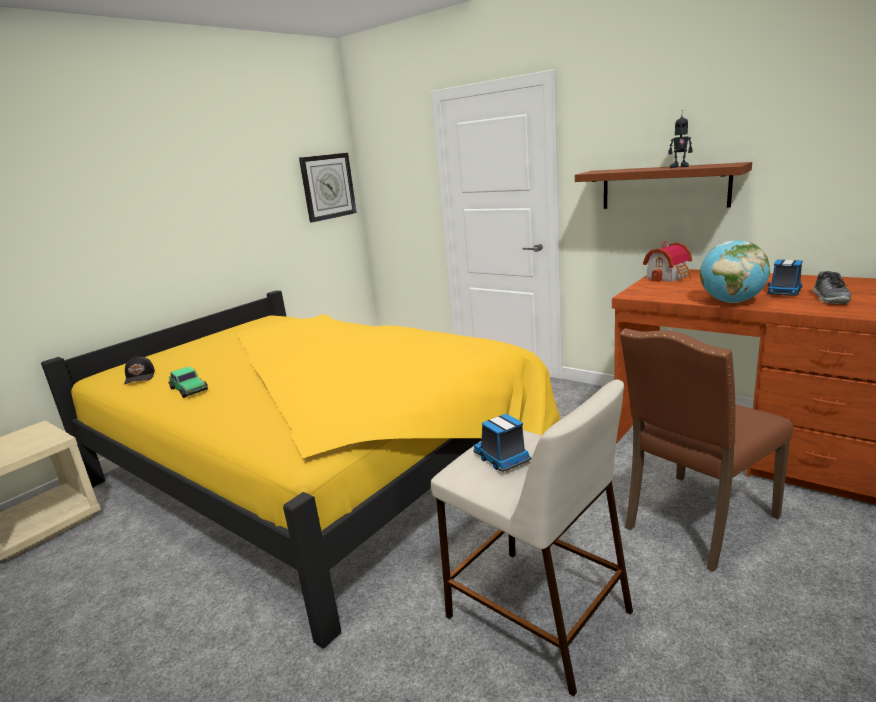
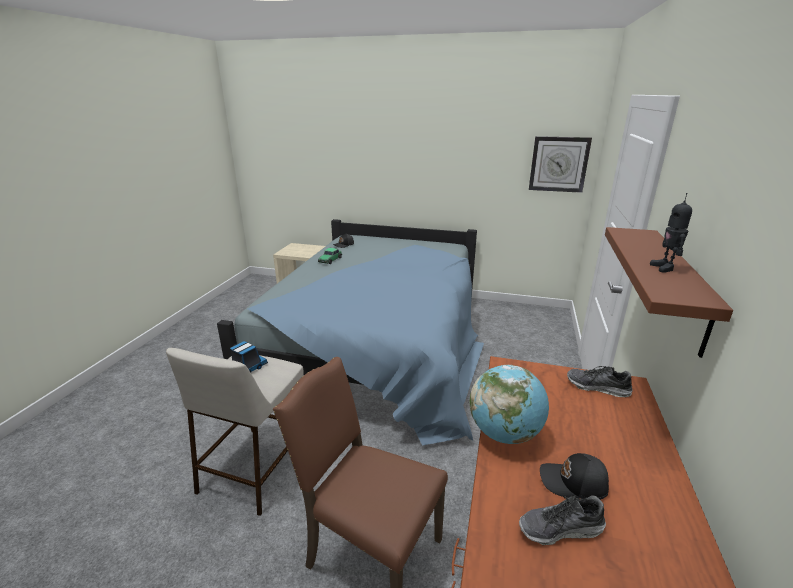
camera: 65 degrees right, 5 degrees up
yellow bed [41,290,561,649] -> blue bed [217,219,484,446]
toy house [643,241,692,282] -> shoe [567,366,633,397]
toy truck [767,260,803,296] -> black cap [540,453,609,500]

